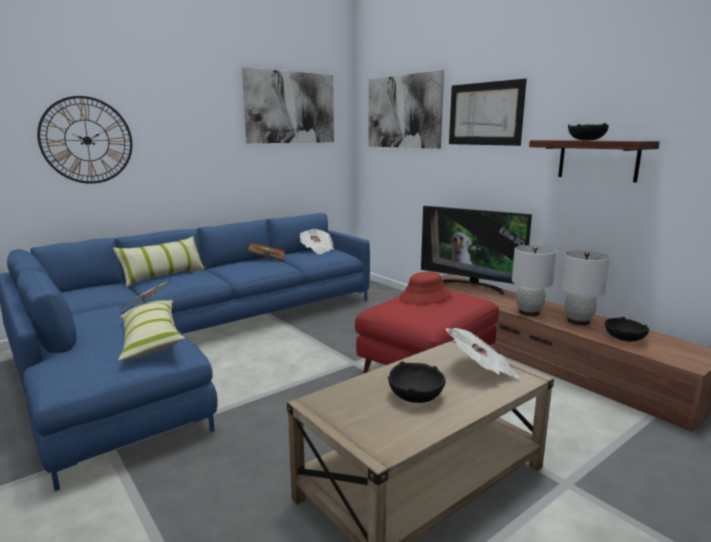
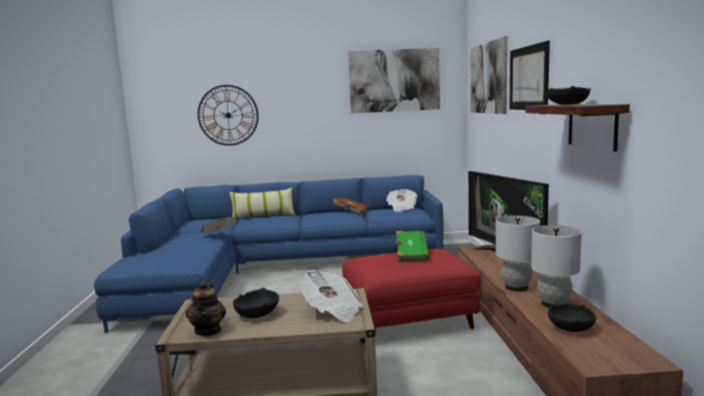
camera: 35 degrees right, 5 degrees down
pillow [118,300,185,361] -> none
red hat [400,272,451,304] -> green book [394,231,429,262]
none -> teapot [186,281,226,336]

